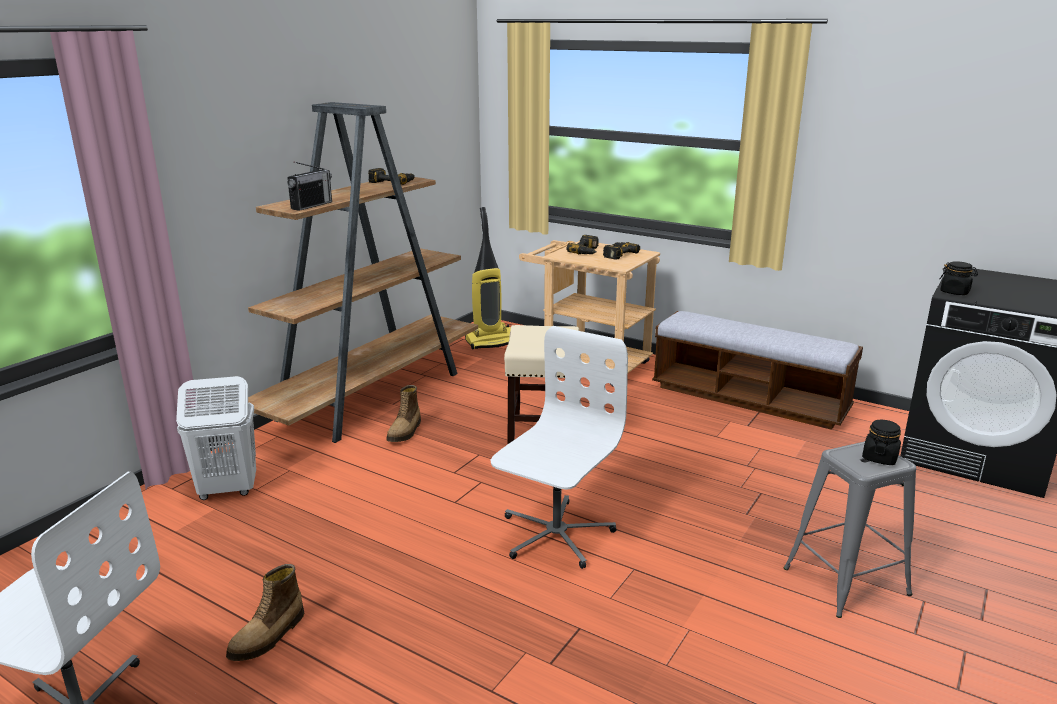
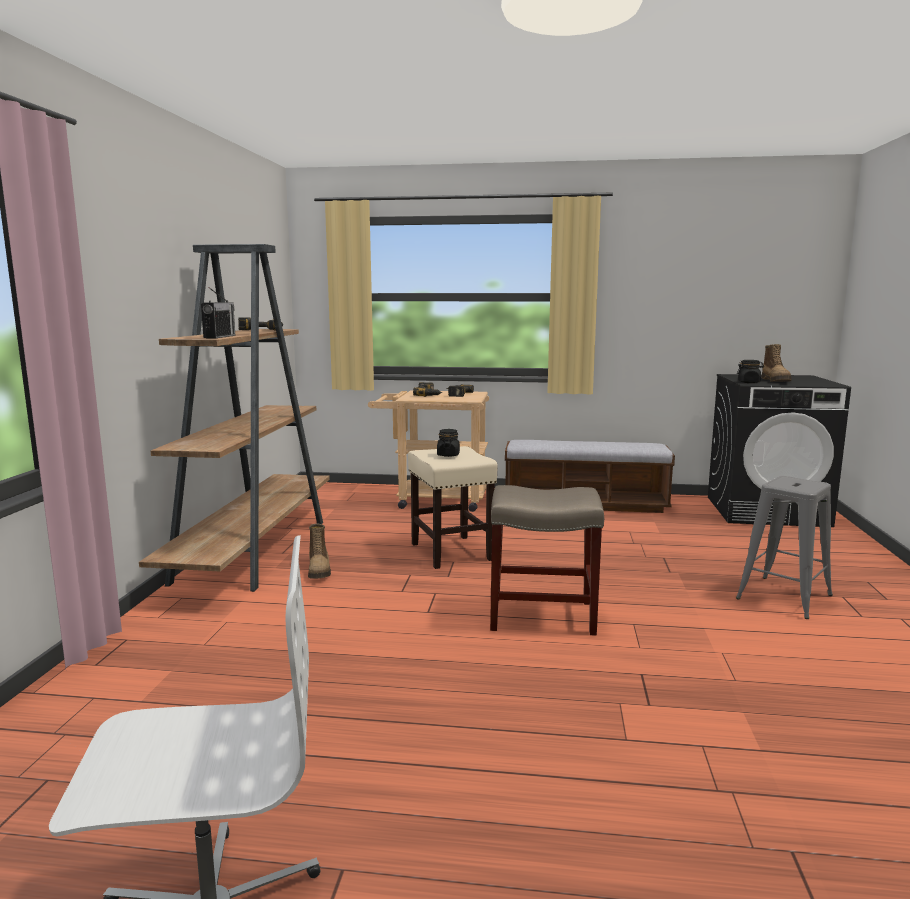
camera: 25 degrees left, 10 degrees down
white laundry basket [176,376,256,500] -> none
boot [226,564,304,661] -> boot moved to [761,344,792,382]
vacuum cleaner [465,207,511,349] -> none
white office chair [491,326,628,569] -> beige stool [490,485,604,635]
black jar [862,420,901,465] -> black jar moved to [437,429,460,457]

